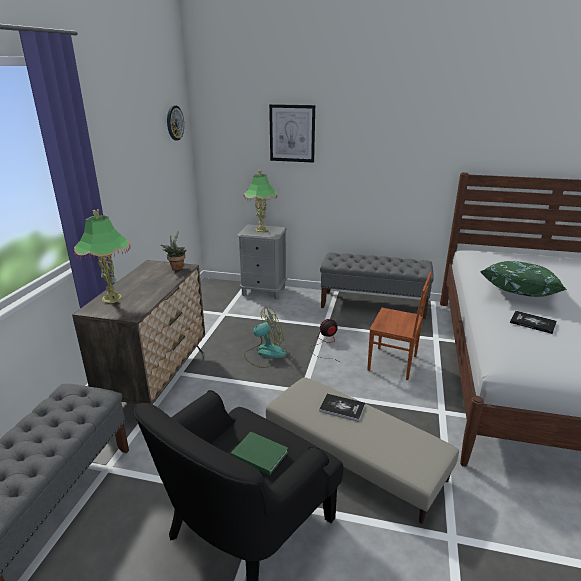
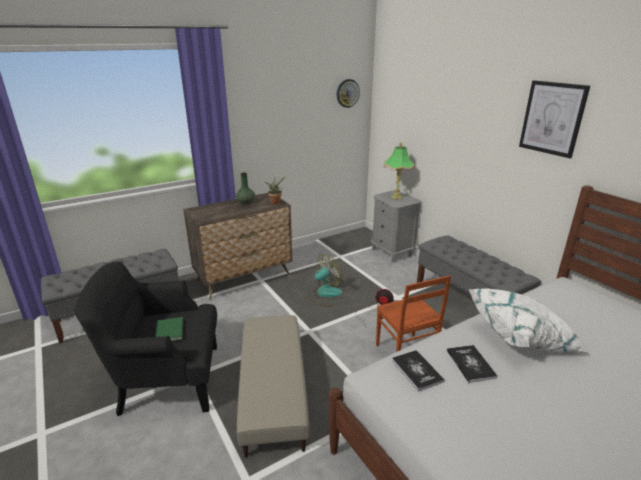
camera: 45 degrees right, 0 degrees up
table lamp [74,209,130,303] -> none
fan [244,307,286,368] -> fan turned 60 degrees counterclockwise [307,254,343,306]
picture [269,104,315,163] -> picture moved to [519,80,590,158]
book [319,394,365,422] -> book moved to [392,350,445,392]
green pillow [480,261,567,297] -> white pillow [469,288,590,353]
none -> green vase [236,172,255,204]

